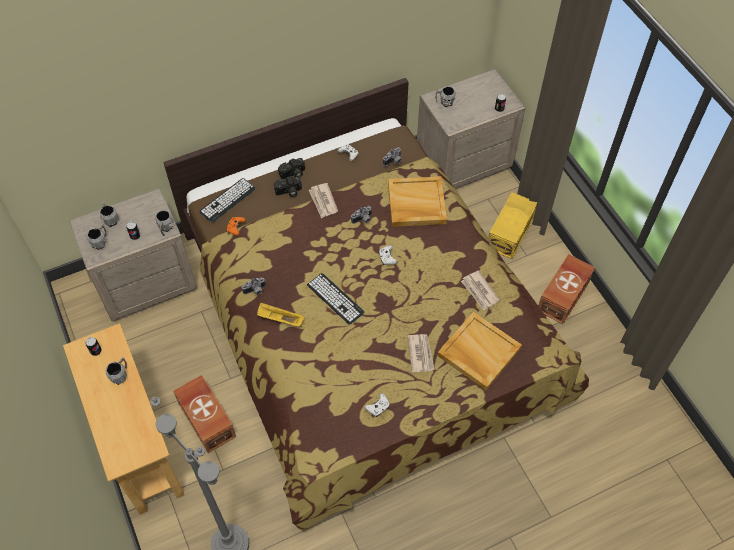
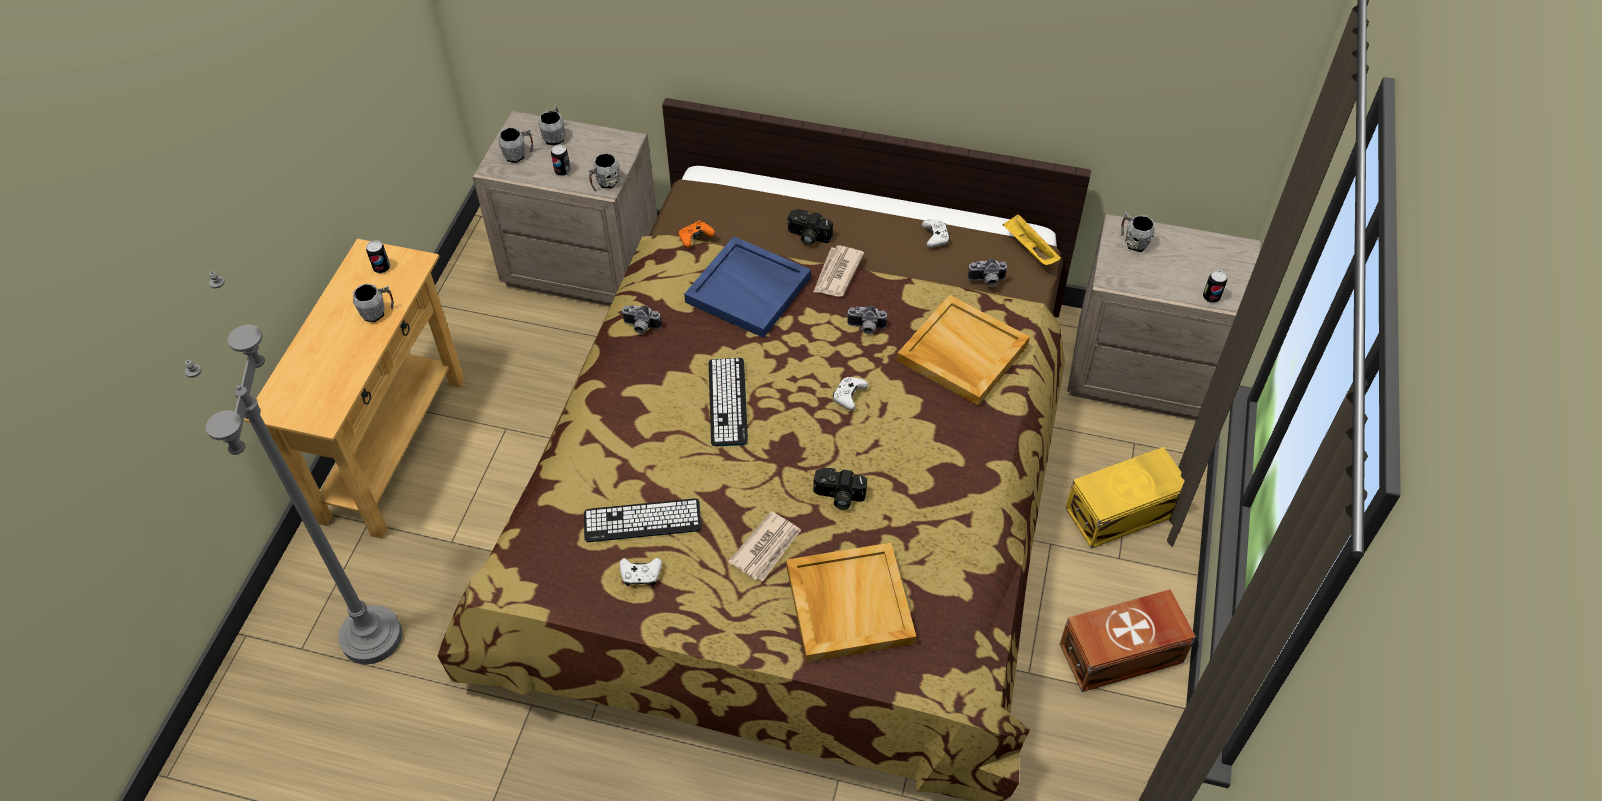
camera: 40 degrees right, 5 degrees down
brown storage box [173,375,236,453] -> none
keyboard [199,178,256,222] -> keyboard moved to [584,499,702,542]
yellow tray [257,303,304,326] -> yellow tray moved to [1003,214,1061,265]
camera [278,158,305,179] -> camera moved to [813,467,867,510]
newspaper [461,270,500,311] -> none
none -> blue tray [684,236,811,338]

